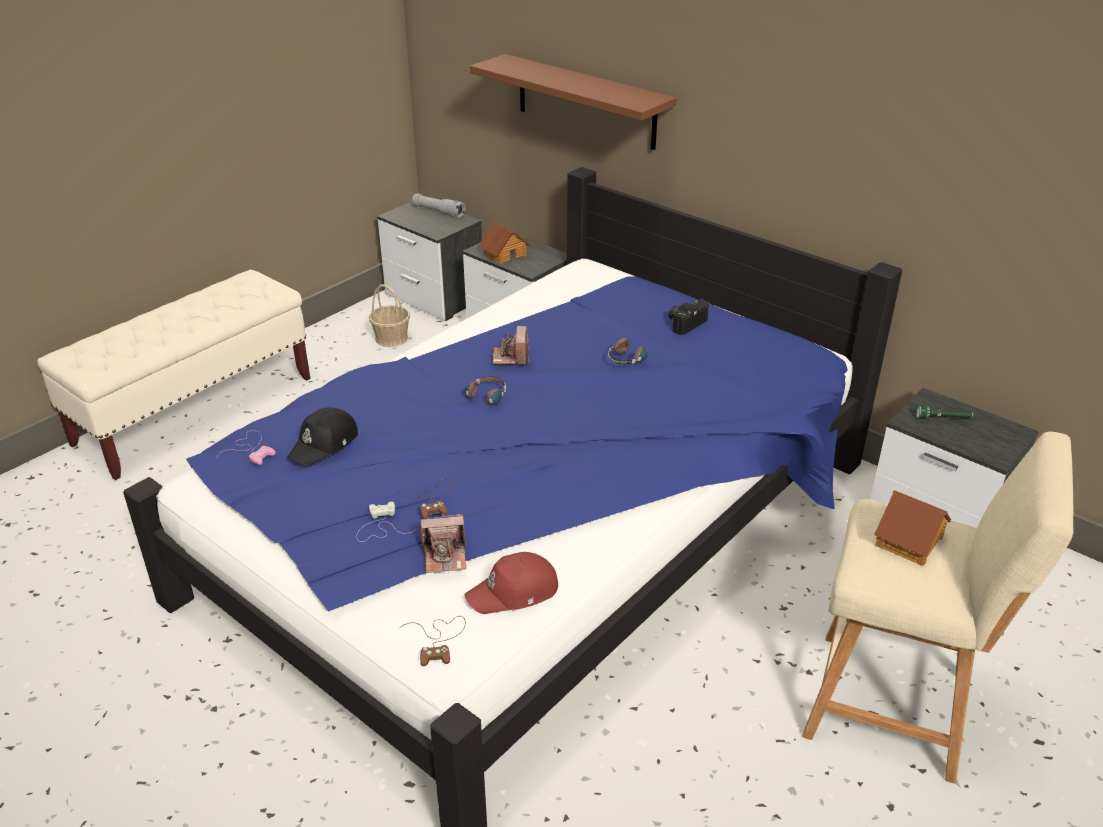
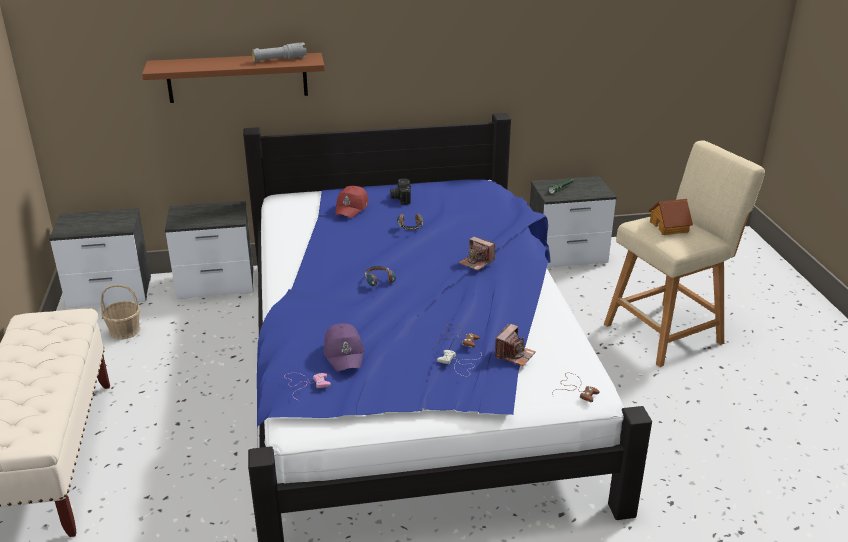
camera: 50 degrees left, 5 degrees down
black cap [287,407,358,466] -> purple cap [324,323,364,371]
grey flashlight [412,194,466,218] -> grey flashlight moved to [252,42,307,62]
red cap [464,552,558,614] -> red cap moved to [335,186,369,218]
toy house [479,220,530,265] -> none
camera [493,326,529,365] -> camera moved to [459,237,495,271]

